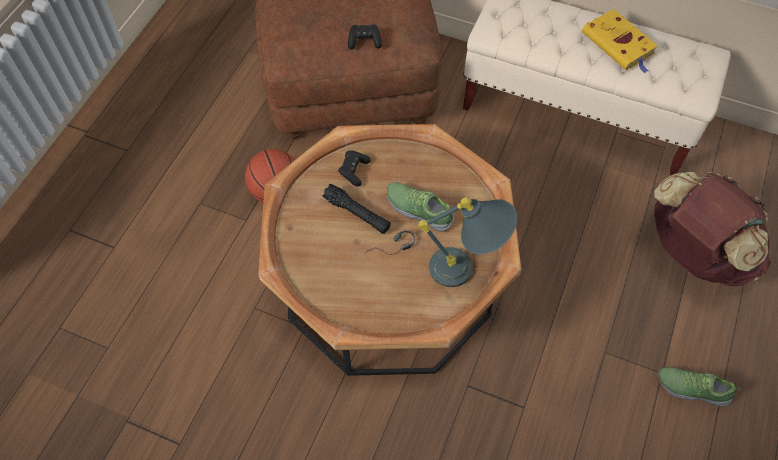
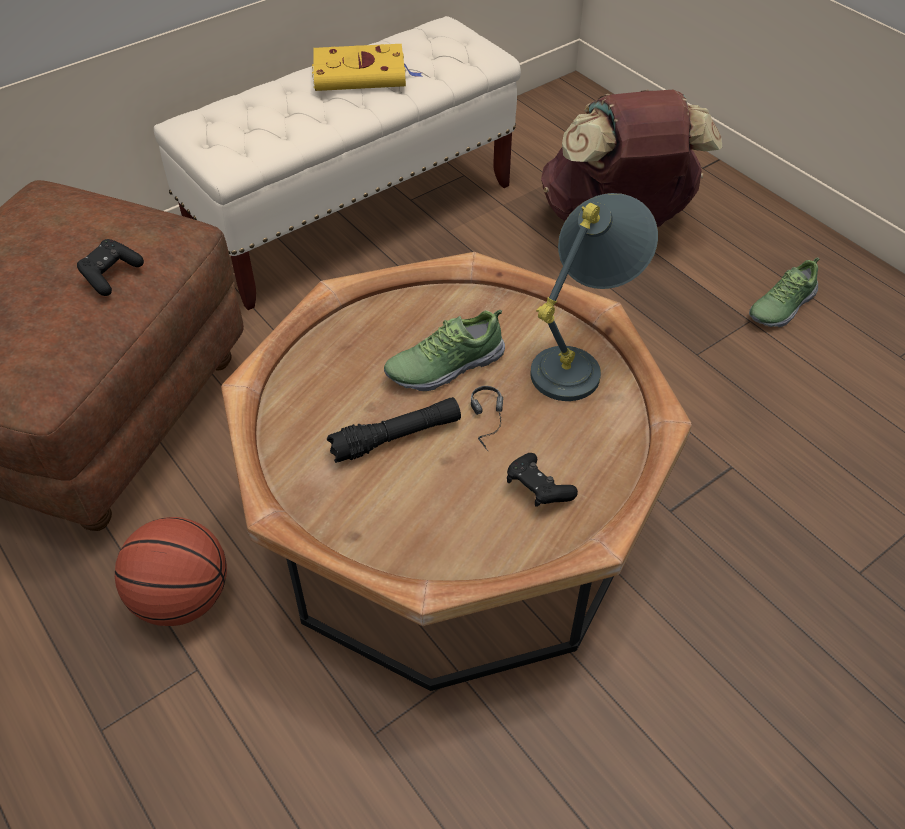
camera: 60 degrees left, 10 degrees down
black game controller [338,150,371,187] -> black game controller moved to [507,453,578,507]

